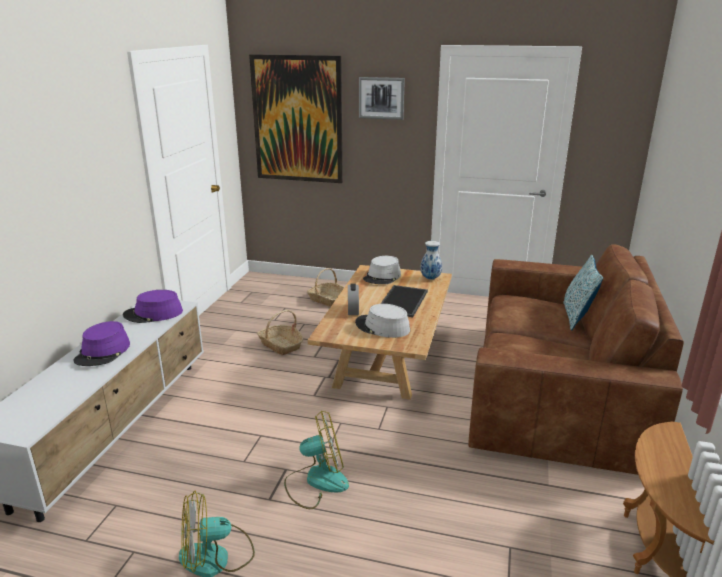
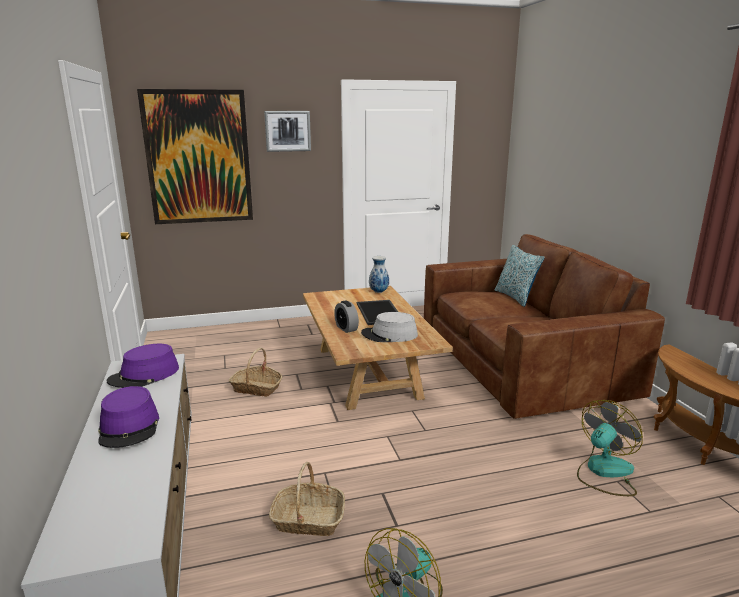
camera: 30 degrees left, 5 degrees down
fan [284,411,349,509] -> fan moved to [577,400,643,496]
basket [307,268,344,307] -> basket moved to [269,462,345,536]
grey hat [363,256,401,284] -> none

